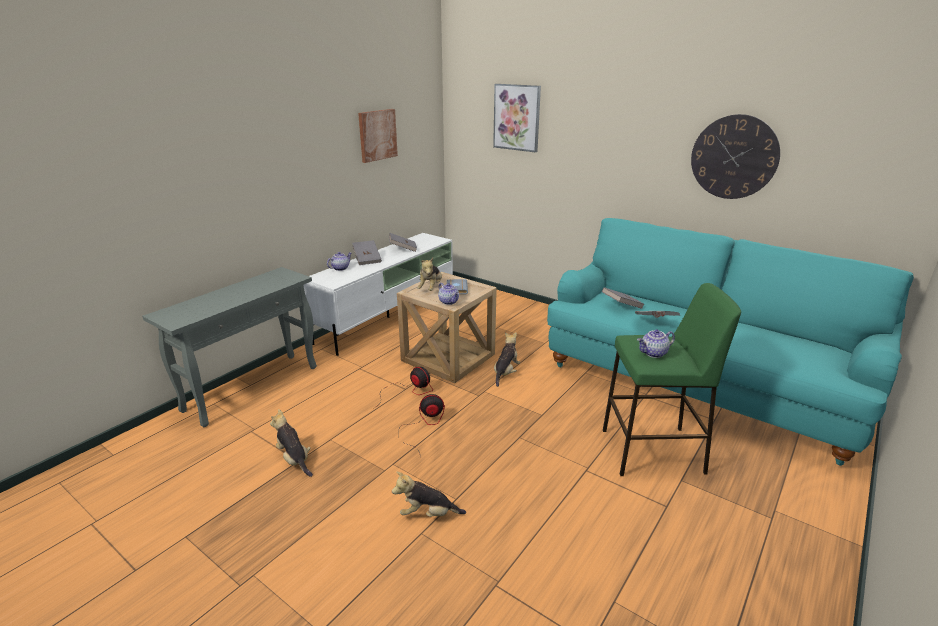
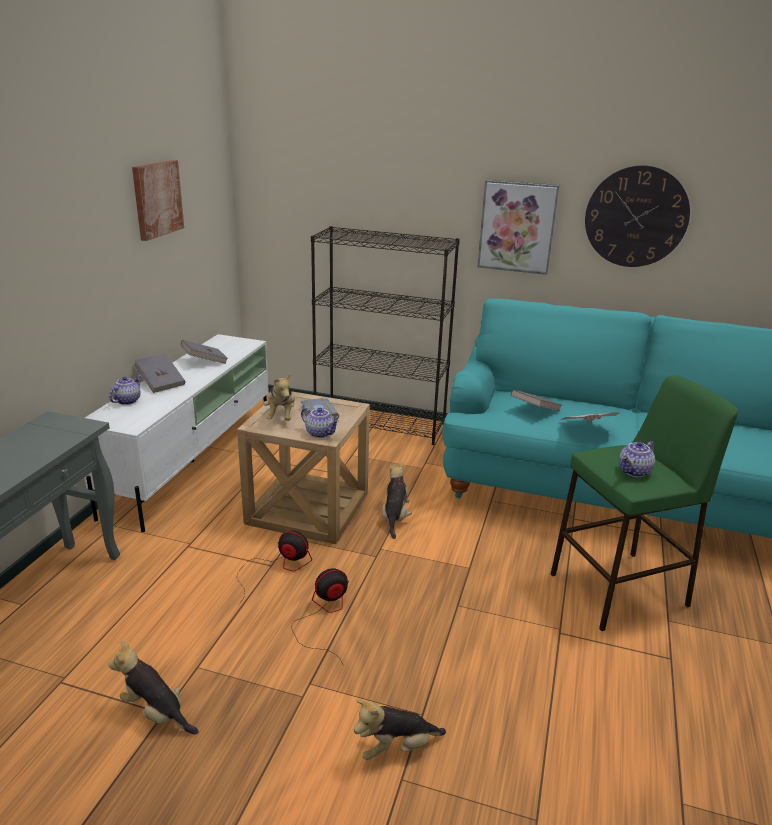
camera: 20 degrees left, 0 degrees up
picture [493,84,541,152] -> picture moved to [478,180,559,275]
none -> black bookcase [311,226,460,445]

